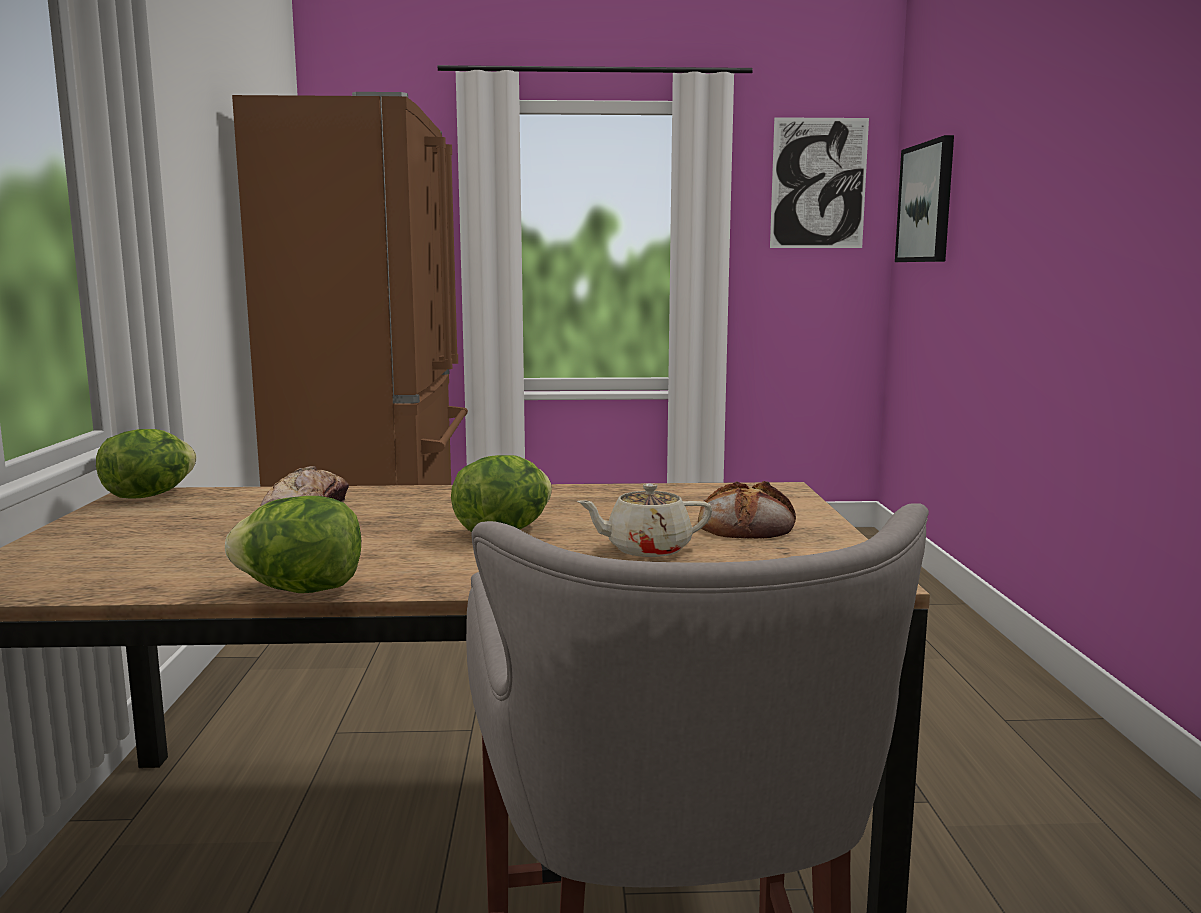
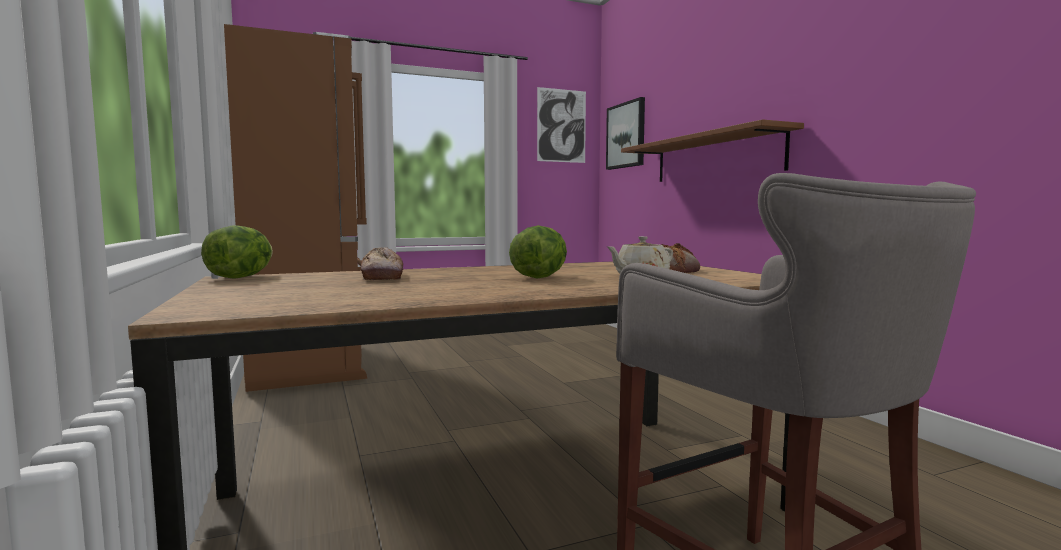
camera: 20 degrees left, 5 degrees down
lettuce [225,496,361,593] -> none
none -> brown shelf [621,119,804,182]

